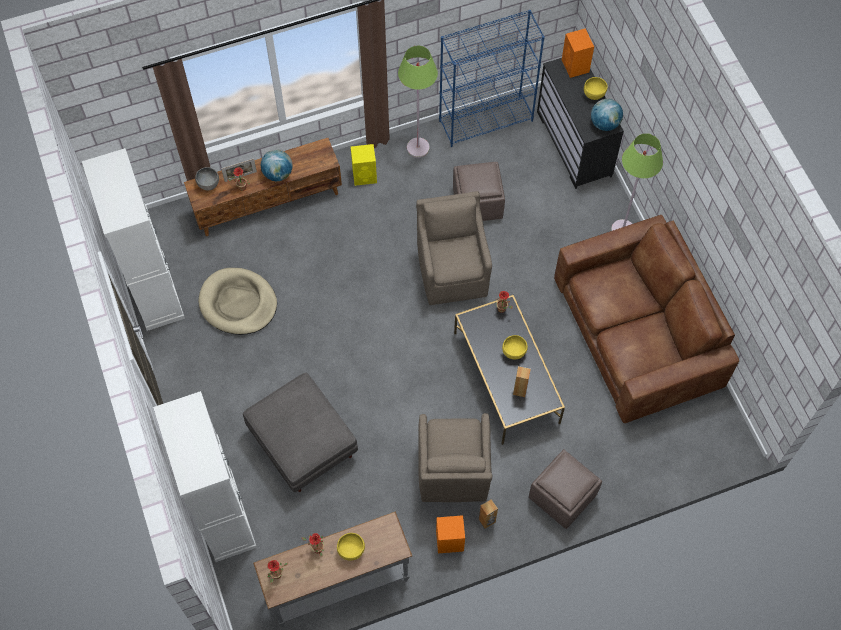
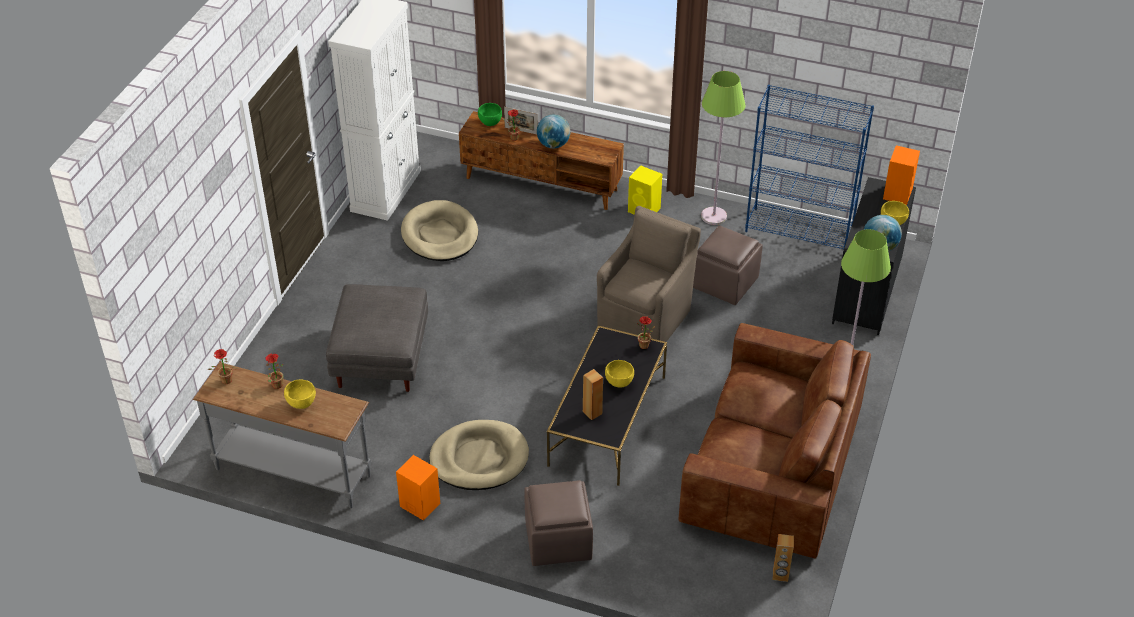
camera: 40 degrees right, 20 degrees down
white cabinet [153,391,257,562] -> none
grey bowl [195,167,219,190] -> green bowl [478,103,502,126]
brown armchair [418,413,492,502] -> beige dog bed [429,420,529,490]
brown speaker [479,500,498,529] -> brown speaker moved to [772,534,794,582]

